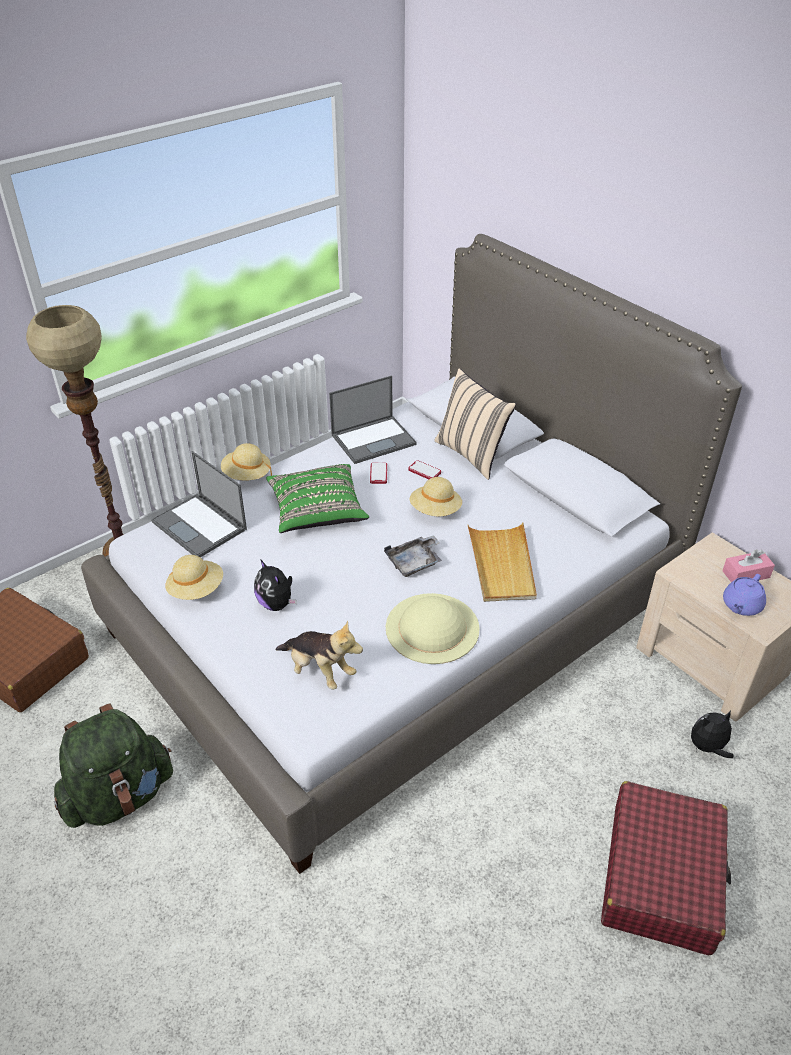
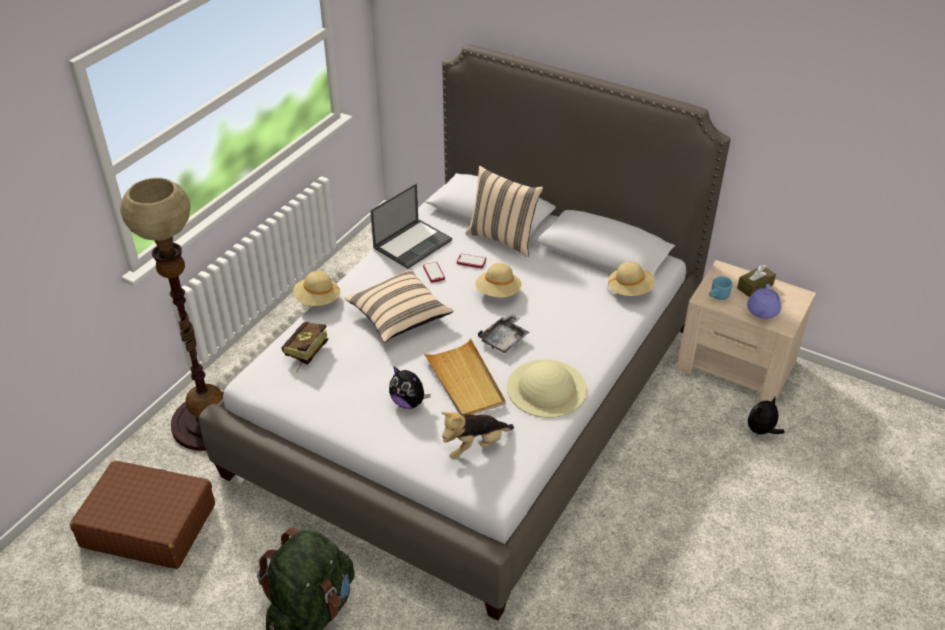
camera: 20 degrees left, 0 degrees up
laptop [151,451,247,557] -> book [281,322,328,373]
beige hat [165,555,223,600] -> beige hat moved to [608,262,655,296]
green pillow [266,464,369,533] -> beige pillow [344,270,453,343]
plush toy [276,621,363,690] -> plush toy turned 135 degrees clockwise [441,412,514,459]
beige tray [468,523,537,602] -> beige tray moved to [423,338,505,415]
red suitcase [601,781,731,955] -> none
pink tissue box [723,550,775,582] -> brown tissue box [737,264,776,297]
none -> blue mug [709,276,733,300]

